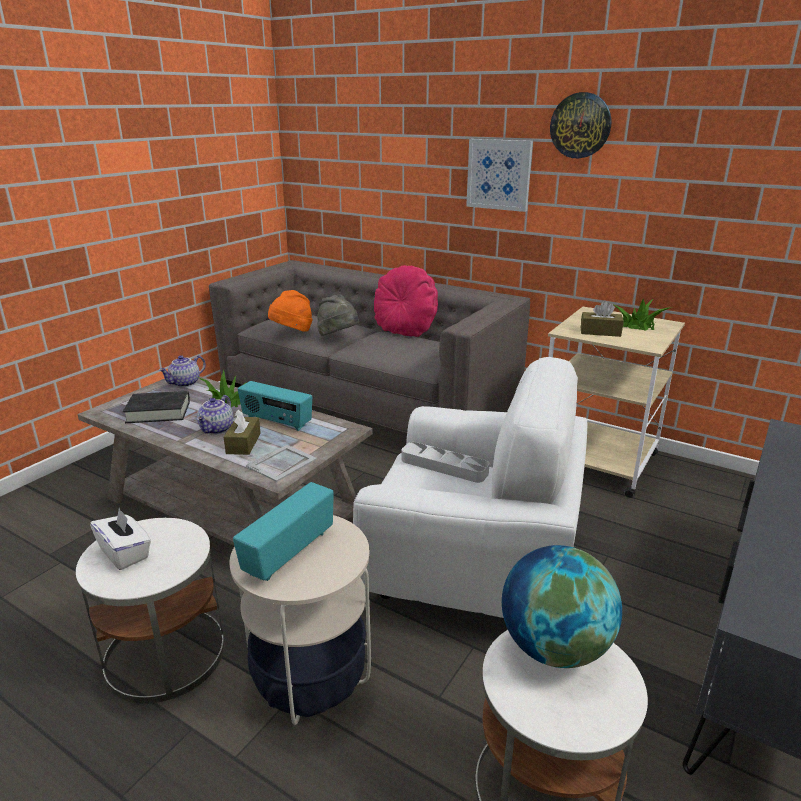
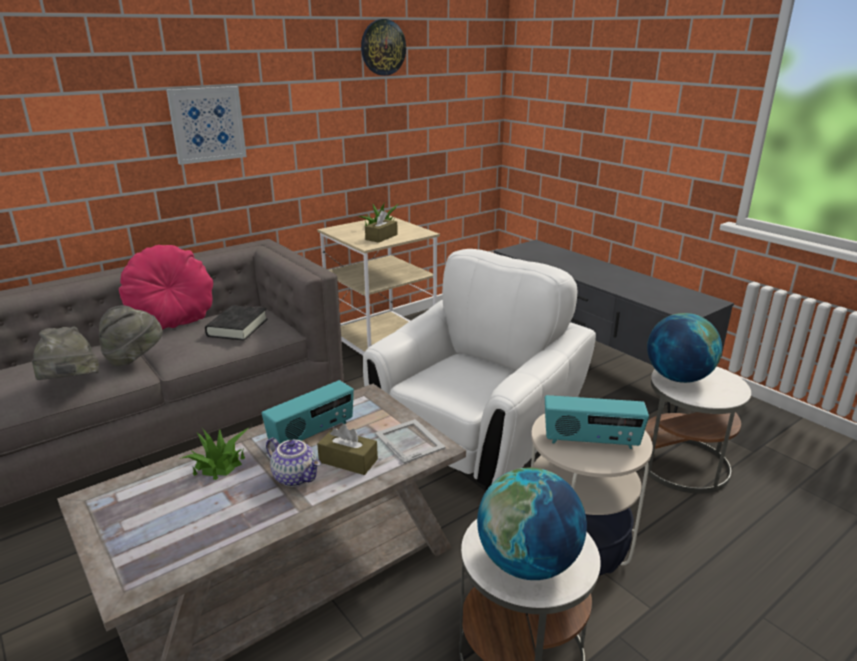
camera: 70 degrees left, 0 degrees up
white tissue box [90,508,151,570] -> globe [477,468,587,580]
black book [123,391,190,423] -> black book moved to [205,305,267,341]
teapot [159,356,206,387] -> none
radio [233,482,334,581] -> radio turned 45 degrees counterclockwise [545,395,649,449]
orange hat [268,290,312,331] -> grey hat [32,326,99,380]
grey tray [401,442,489,483] -> none
wall clock [550,92,612,158] -> wall clock moved to [361,19,406,76]

